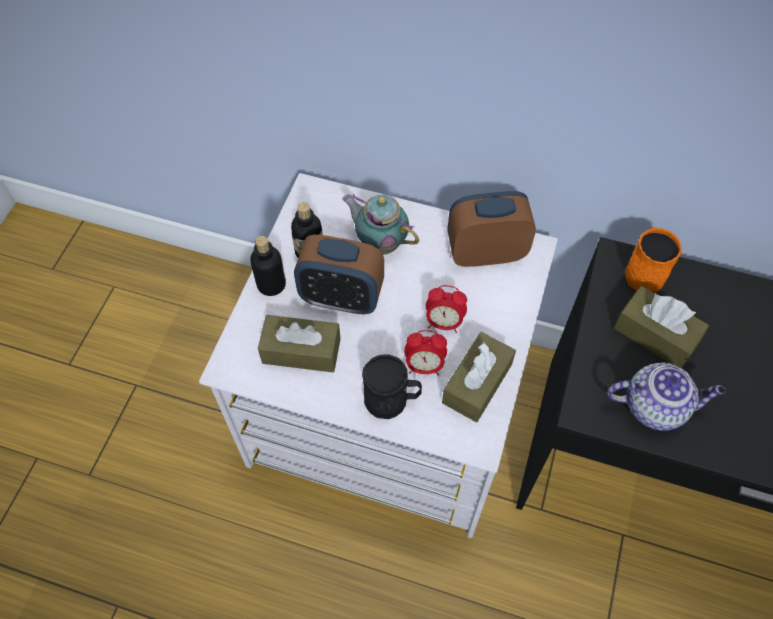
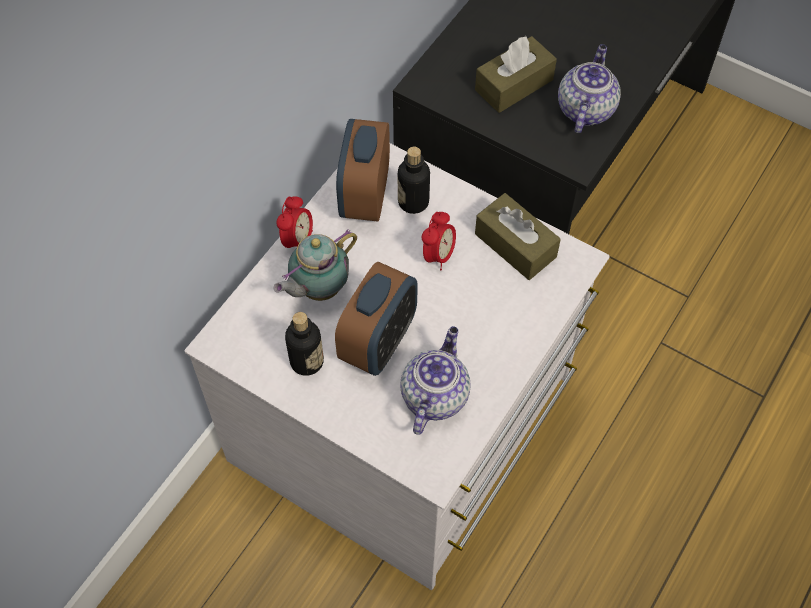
camera: 75 degrees left, 0 degrees up
bottle [250,236,286,296] -> bottle moved to [398,147,430,214]
brown tissue box [258,315,341,372] -> teapot [400,326,471,435]
black mug [362,354,422,419] -> none
alarm clock [404,330,447,376] -> alarm clock moved to [276,196,313,248]
orange mug [625,227,682,293] -> none

